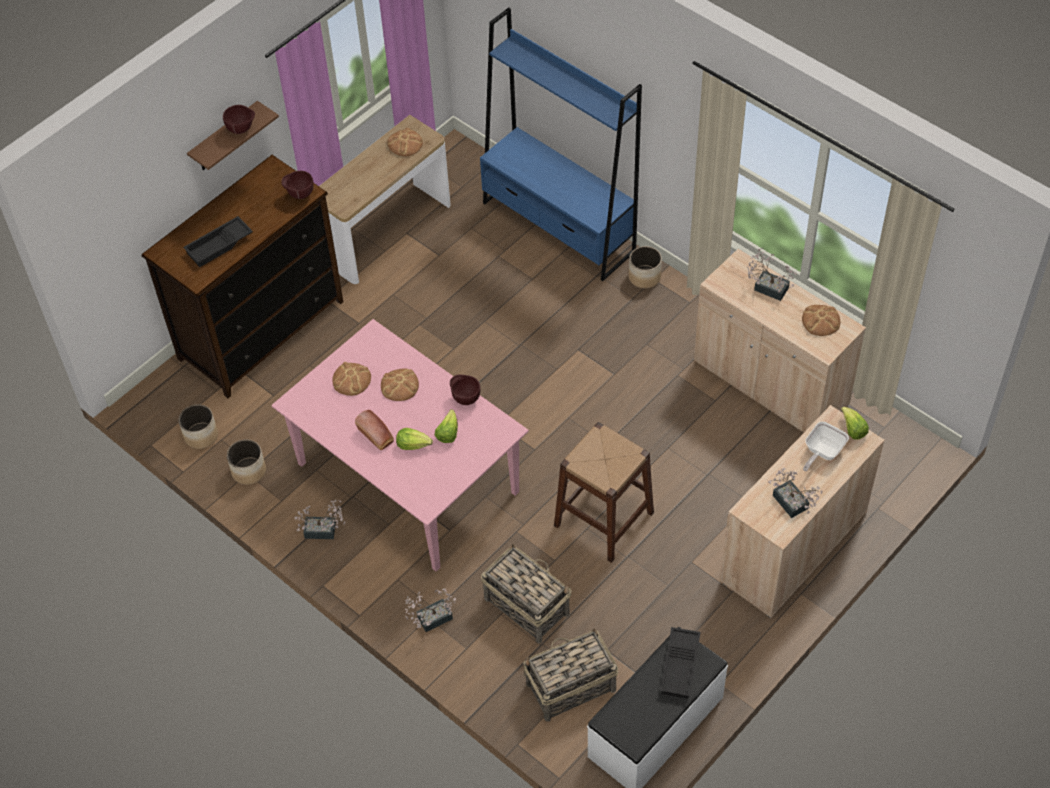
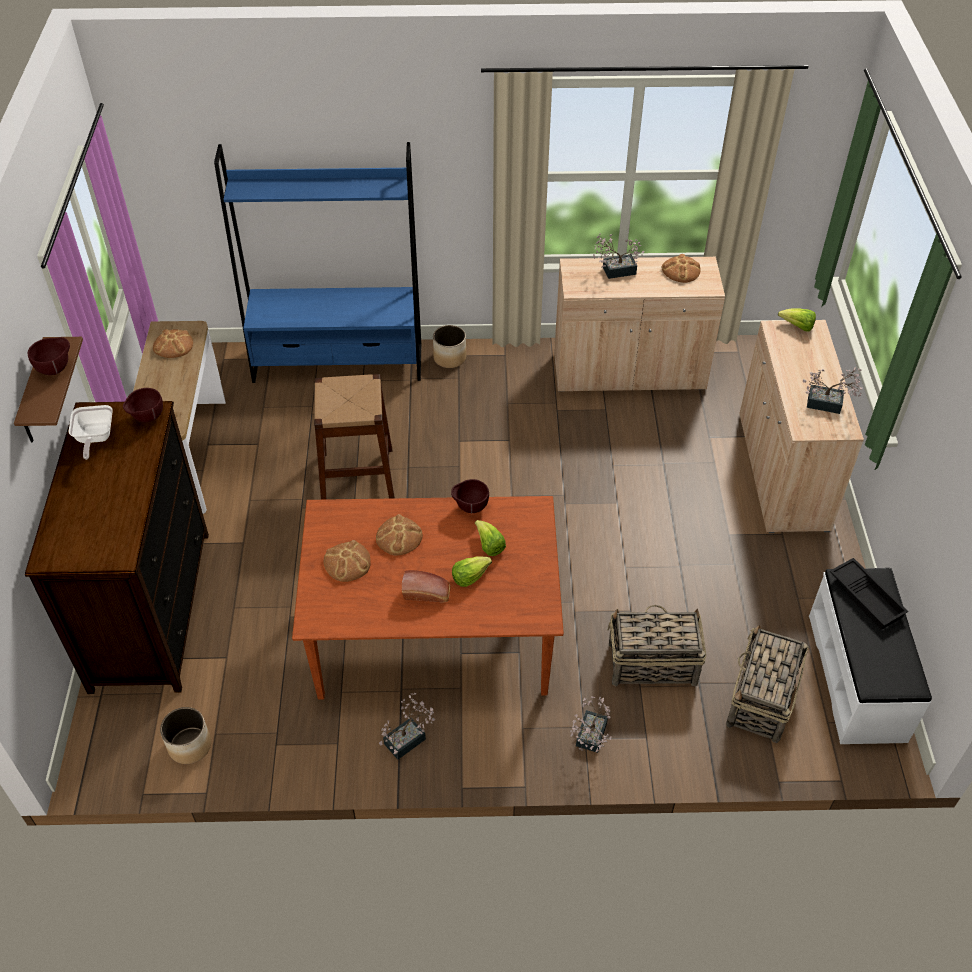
camera: 45 degrees left, 5 degrees down
black tray [183,216,253,267] -> none
planter [227,439,266,485] -> none
pink dining table [272,319,528,571] -> brown dining table [292,496,564,700]
brown stool [554,422,654,563] -> brown stool moved to [314,374,395,500]
frying pan [803,422,849,471] -> frying pan moved to [69,405,113,460]

